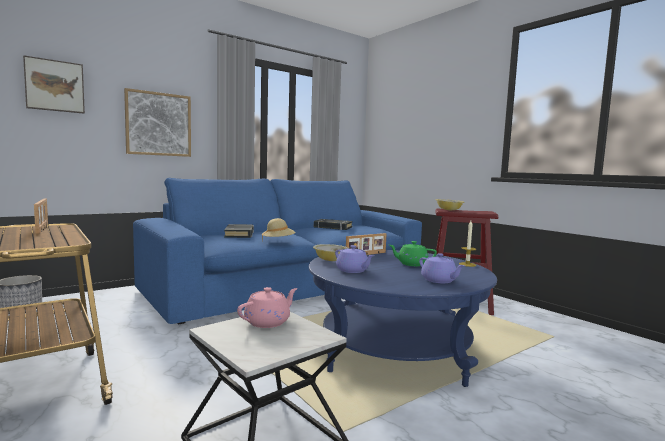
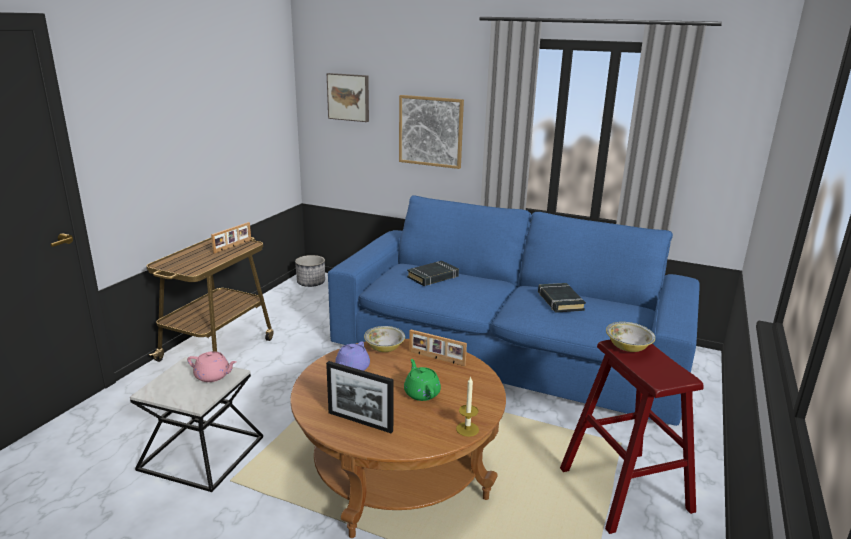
camera: 60 degrees right, 15 degrees up
beige hat [262,218,296,242] -> none
blue coffee table [309,250,497,387] -> brown coffee table [290,339,506,538]
purple teapot [419,253,465,283] -> picture frame [326,361,393,433]

